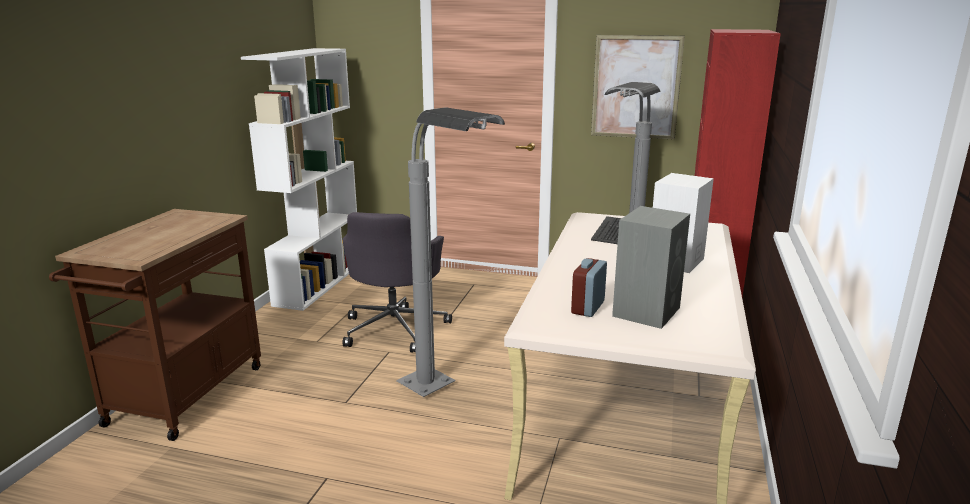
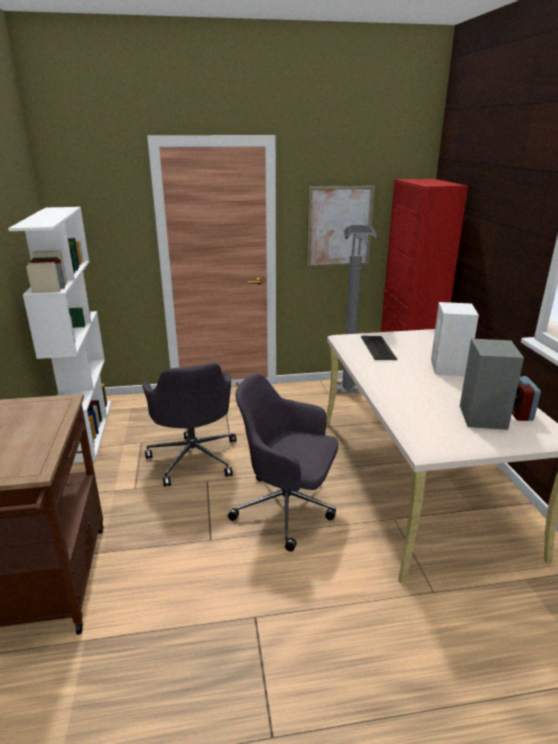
camera: 25 degrees left, 5 degrees up
grey floor lamp [396,107,505,397] -> grey office chair [228,374,338,552]
alarm clock [571,258,607,317] -> alarm clock moved to [512,376,541,421]

